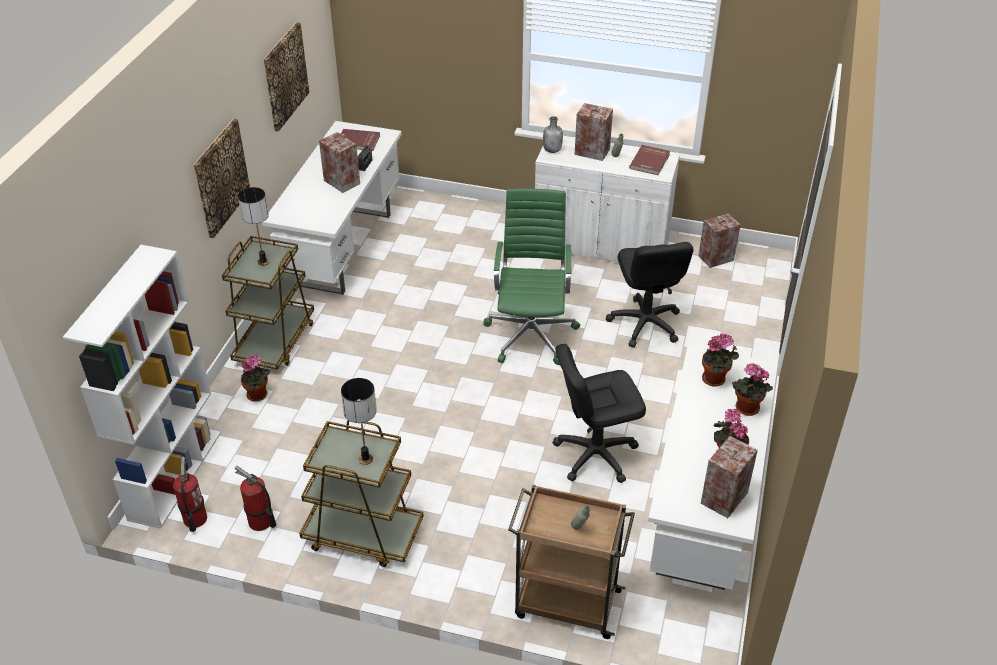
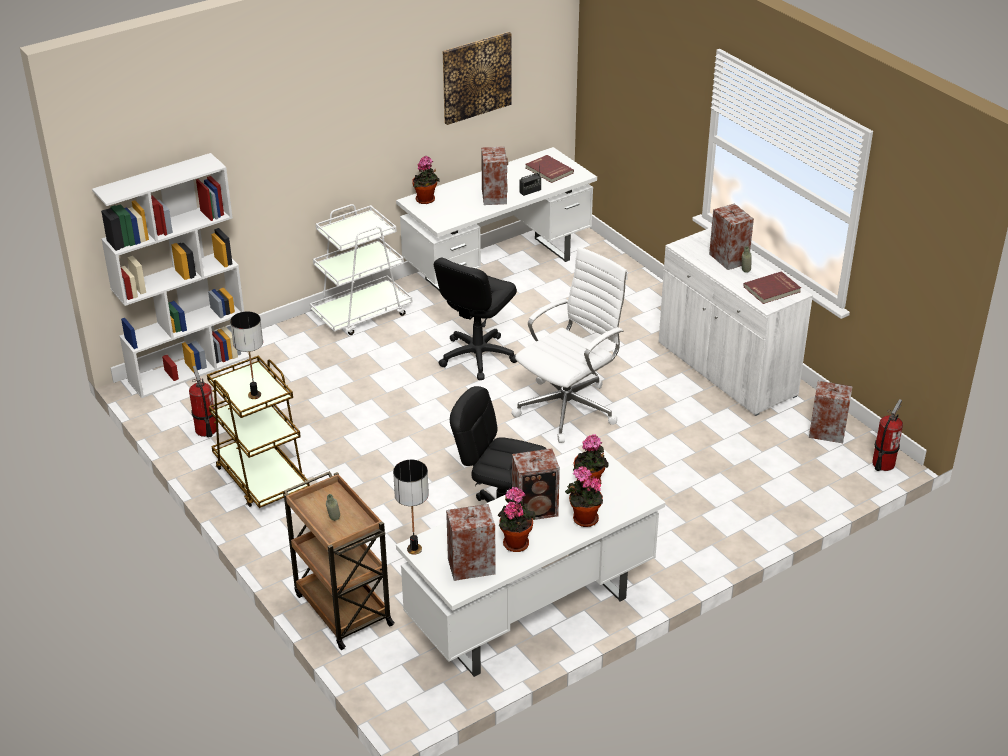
camera: 40 degrees right, 5 degrees down
fire extinguisher [173,457,207,532] -> fire extinguisher moved to [872,399,903,471]
picture [193,119,250,238] -> none
brown cart [222,236,314,370] -> white cart [310,204,412,335]
table lamp [238,187,270,266] -> table lamp moved to [393,460,429,555]
potted plant [241,355,270,402] -> potted plant moved to [412,156,440,204]
green office chair [483,188,580,365] -> white office chair [511,247,628,443]
grey bottle [543,116,563,153] -> none
black office chair [606,242,694,348] -> black office chair moved to [434,258,518,380]
none -> speaker [512,448,560,520]

